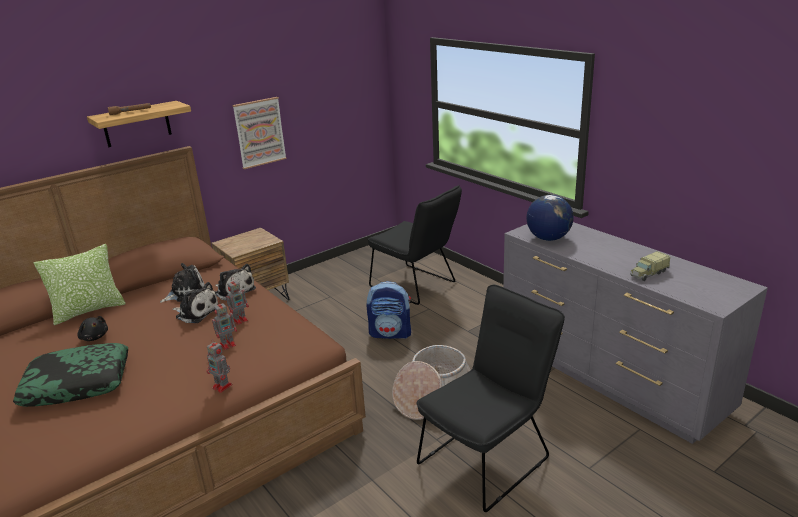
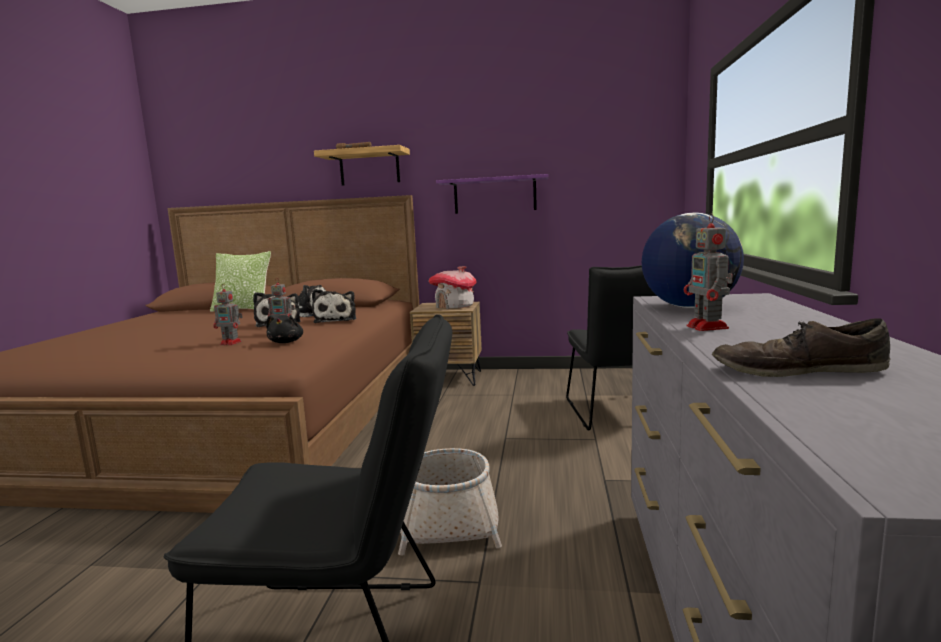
camera: 45 degrees right, 15 degrees down
pillow [13,343,128,407] -> none
black plush toy [77,316,108,341] -> black plush toy moved to [266,315,303,343]
toy robot [206,340,233,393] -> toy robot moved to [684,213,733,331]
picture [232,97,287,169] -> purple shelf [436,174,548,214]
backpack [367,281,411,339] -> none
toy truck [630,251,670,281] -> brown shoe [712,318,890,377]
none -> toy house [428,266,477,309]

